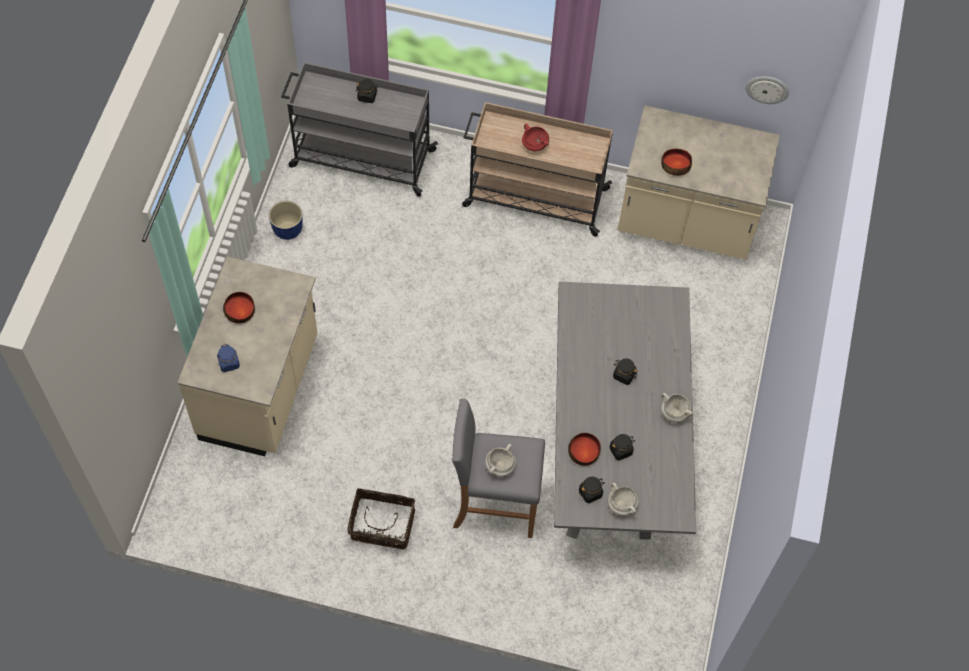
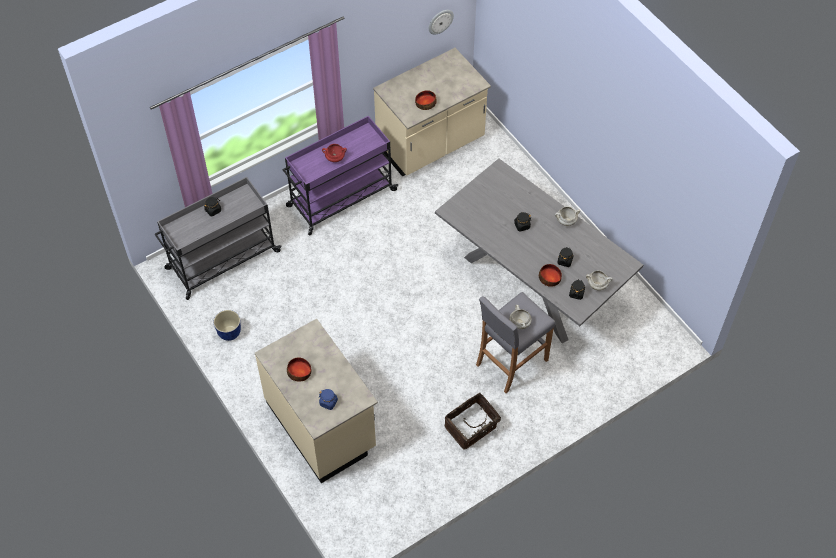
camera: 45 degrees left, 5 degrees down
beige cart [462,102,613,237] -> purple cart [283,116,398,236]

